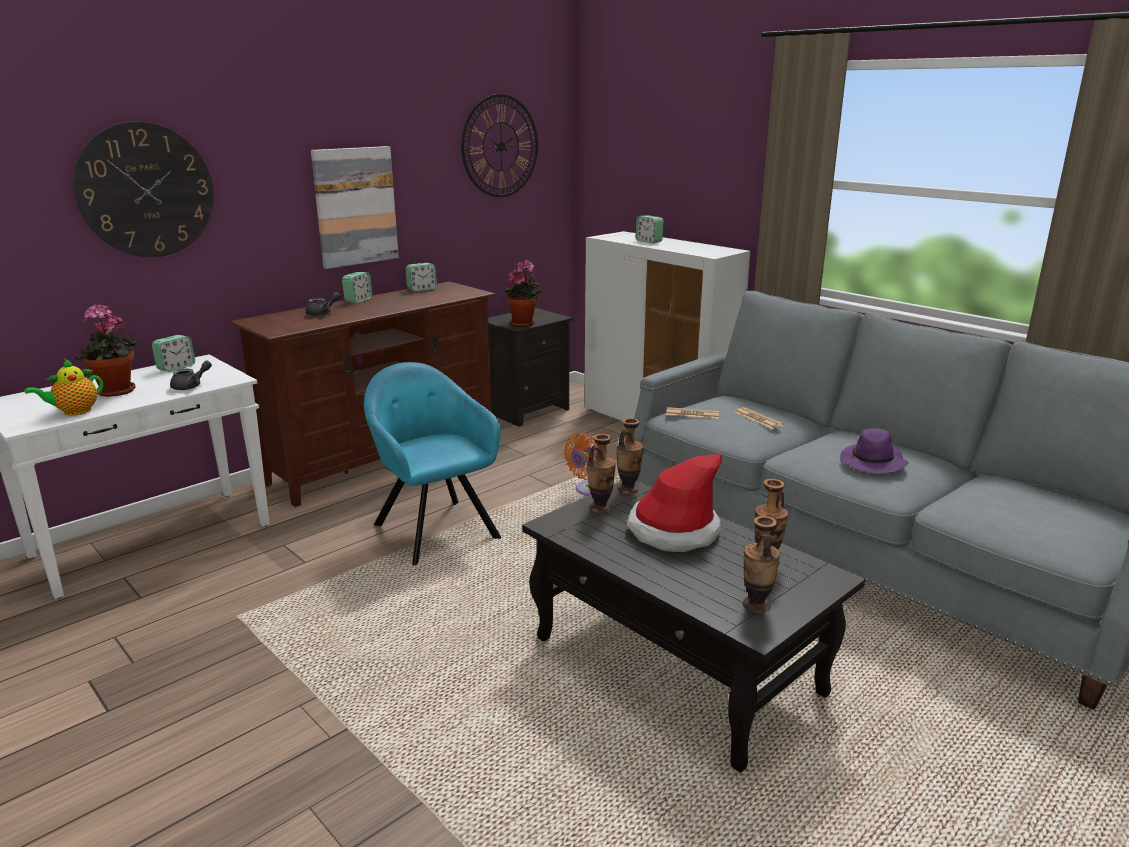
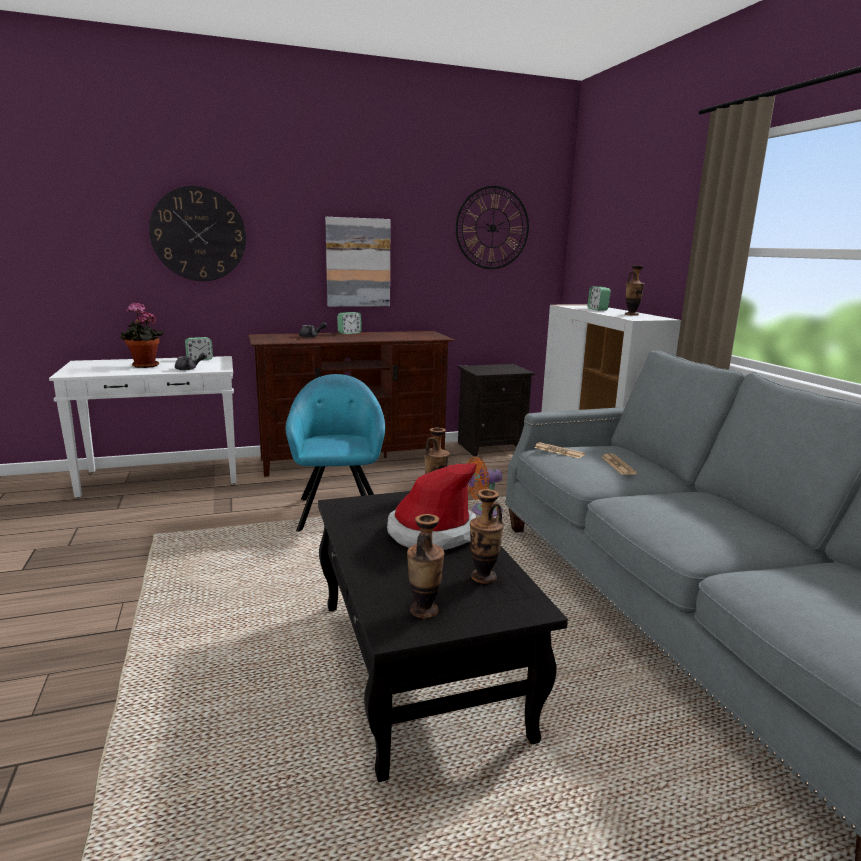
camera: 25 degrees right, 5 degrees down
teapot [24,359,103,416] -> none
alarm clock [406,263,437,292] -> none
potted plant [503,260,542,327] -> none
vase [587,434,616,513] -> vase moved to [625,266,645,316]
purple hat [840,428,909,473] -> none

